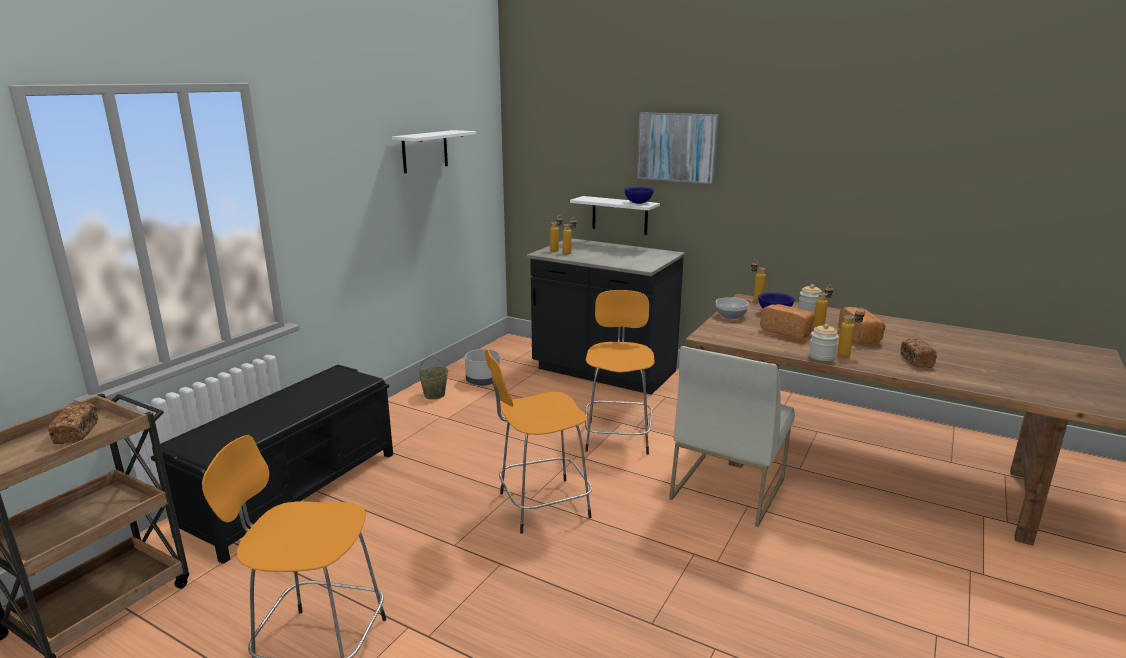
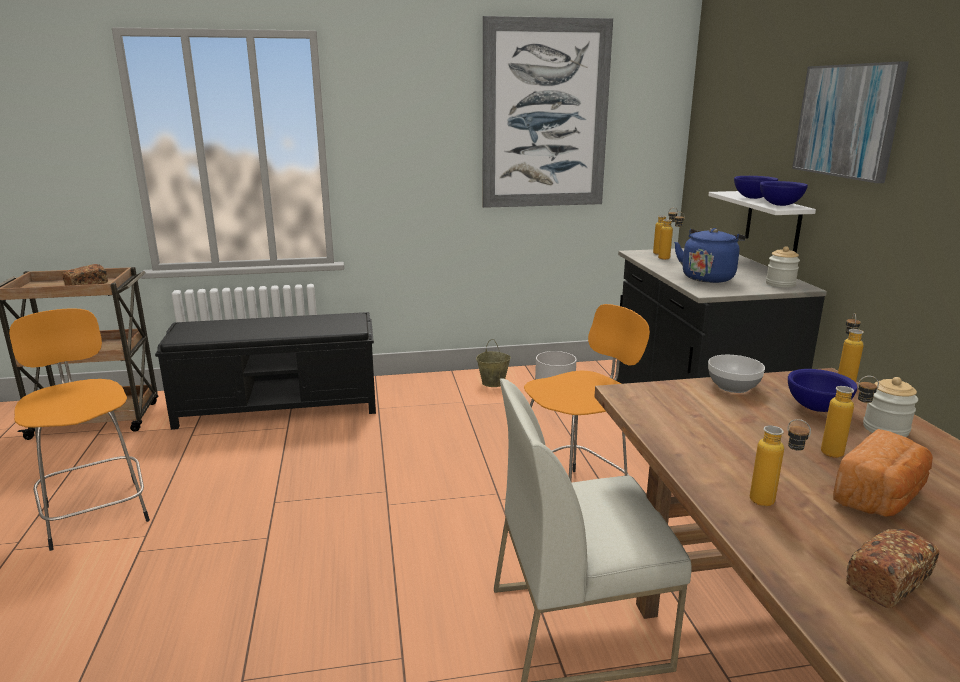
camera: 50 degrees right, 0 degrees up
white shelf [392,130,476,173] -> picture [483,16,613,208]
orange stool [485,349,592,534] -> none
bread [760,304,815,339] -> none
jar [809,324,839,361] -> jar moved to [766,246,800,288]
none -> blue kettle [674,228,746,283]
none -> blue bowl [734,176,778,199]

